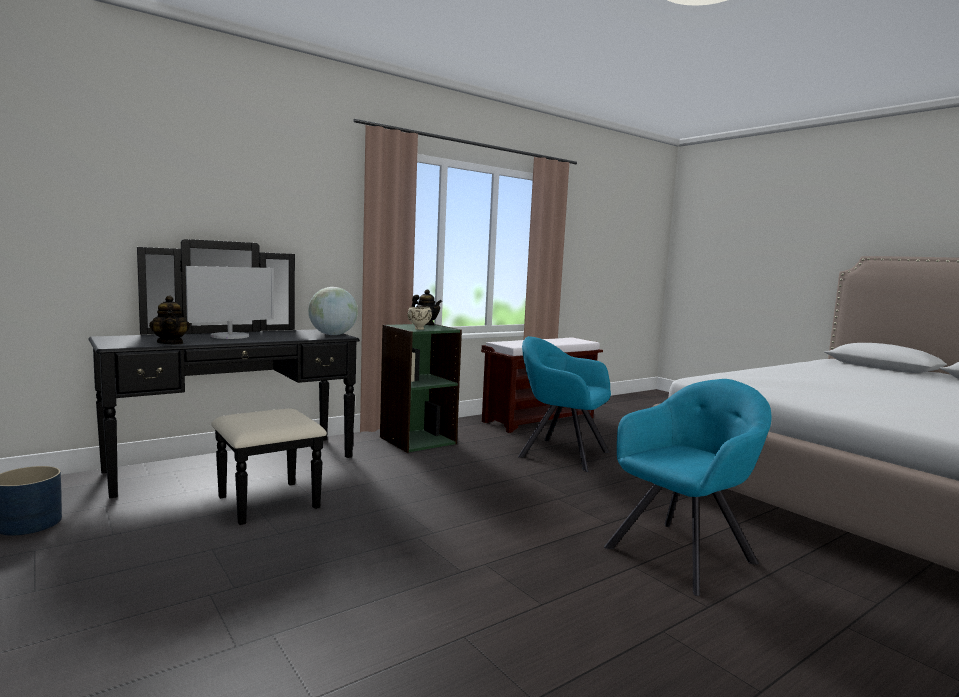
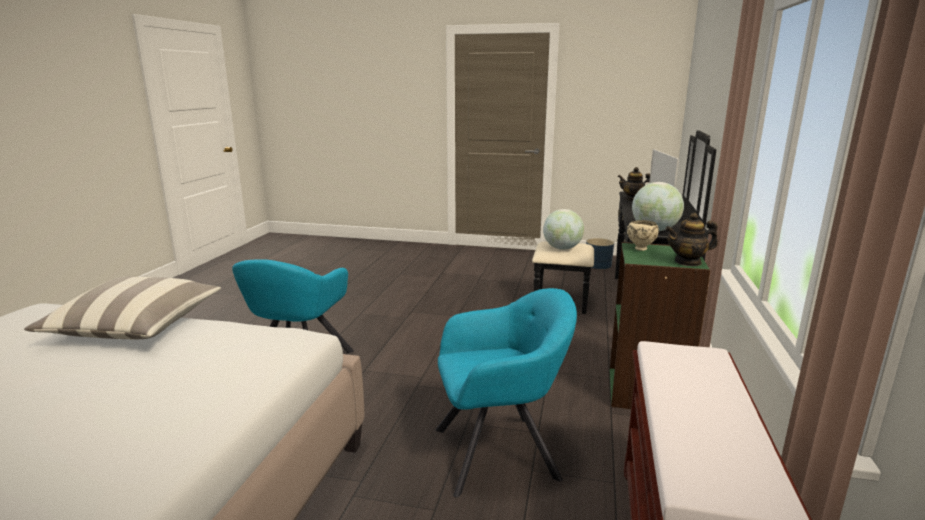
camera: 140 degrees right, 10 degrees up
none -> pillow [25,276,221,339]
none -> globe [543,209,584,250]

